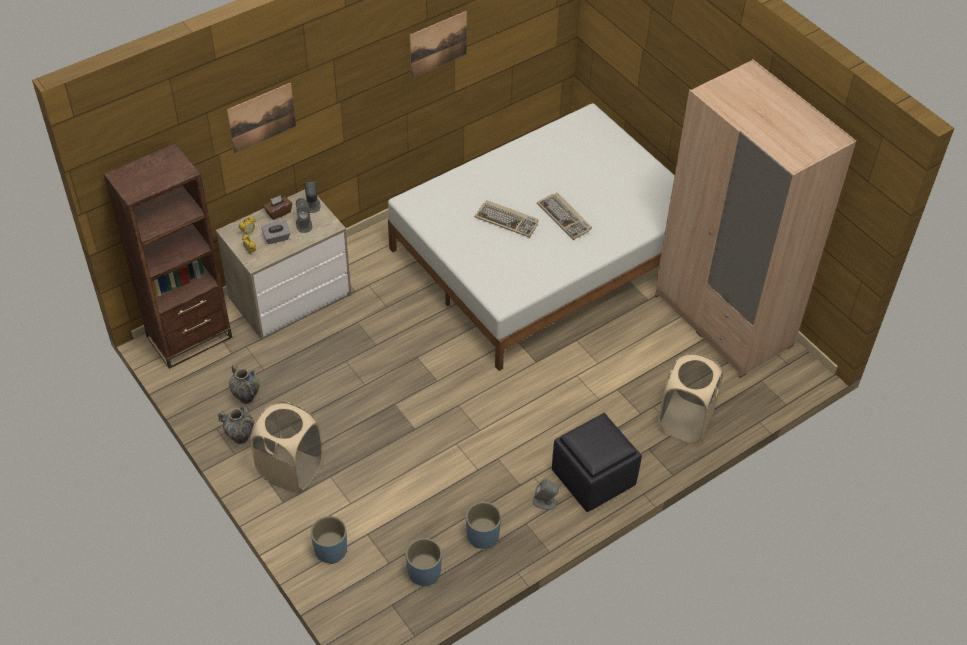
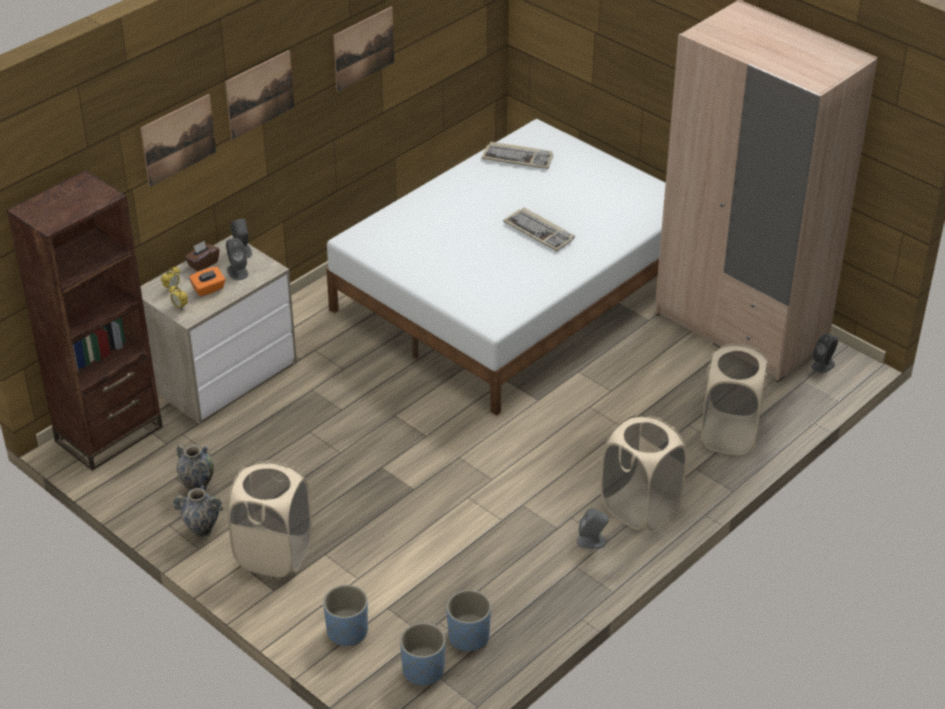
camera: 10 degrees left, 10 degrees down
grey tissue box [261,221,290,244] -> orange tissue box [189,267,225,297]
blue planter [466,502,501,549] -> blue planter moved to [400,623,445,686]
keyboard [475,200,539,238] -> keyboard moved to [482,142,553,169]
black ottoman [552,413,642,512] -> beige laundry basket [600,415,687,531]
none -> picture [225,50,294,140]
none -> grey speaker [811,334,838,373]

